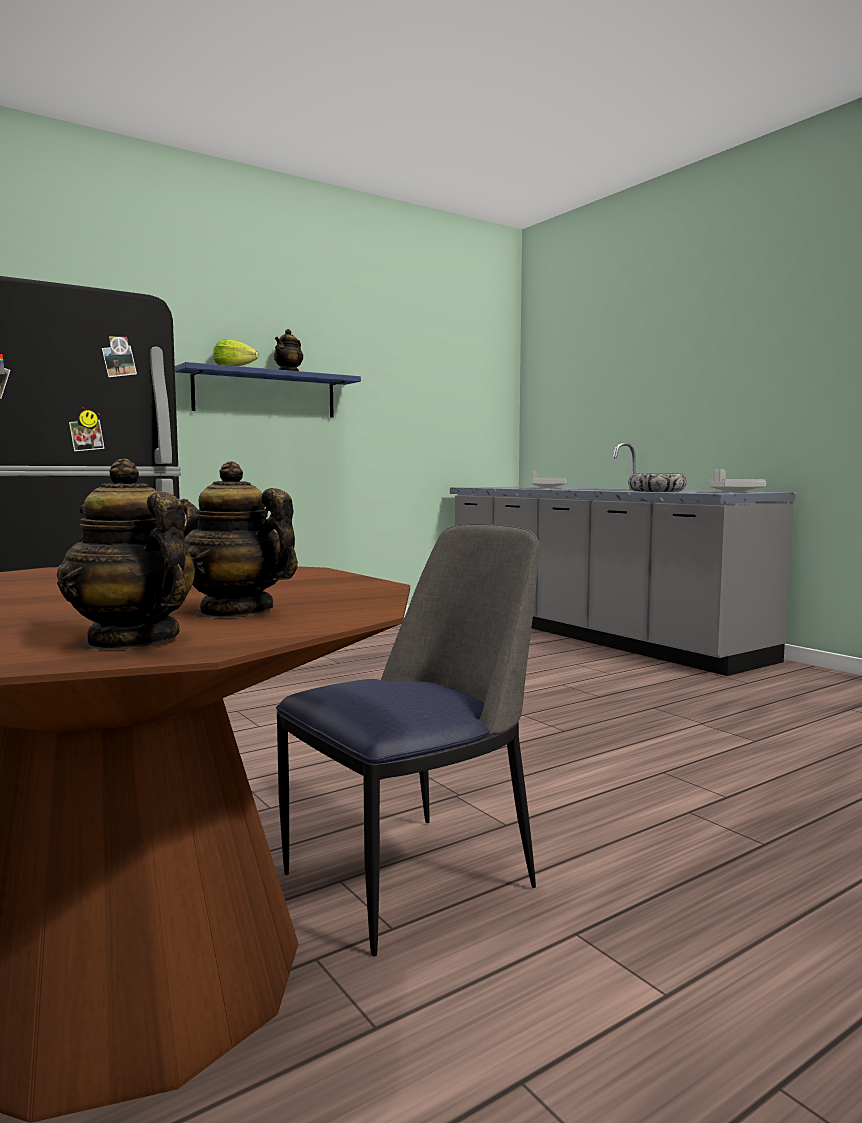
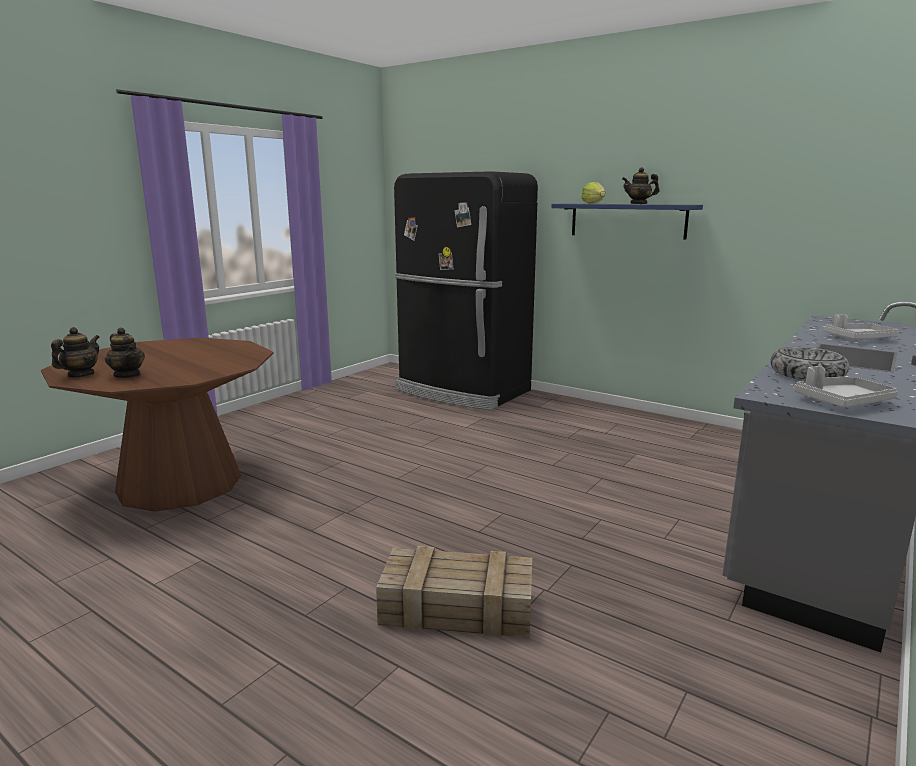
camera: 70 degrees right, 10 degrees up
teapot [180,461,298,618] -> teapot turned 120 degrees clockwise [105,327,145,378]
chair [276,524,540,957] -> none
none -> crate [376,546,532,638]

